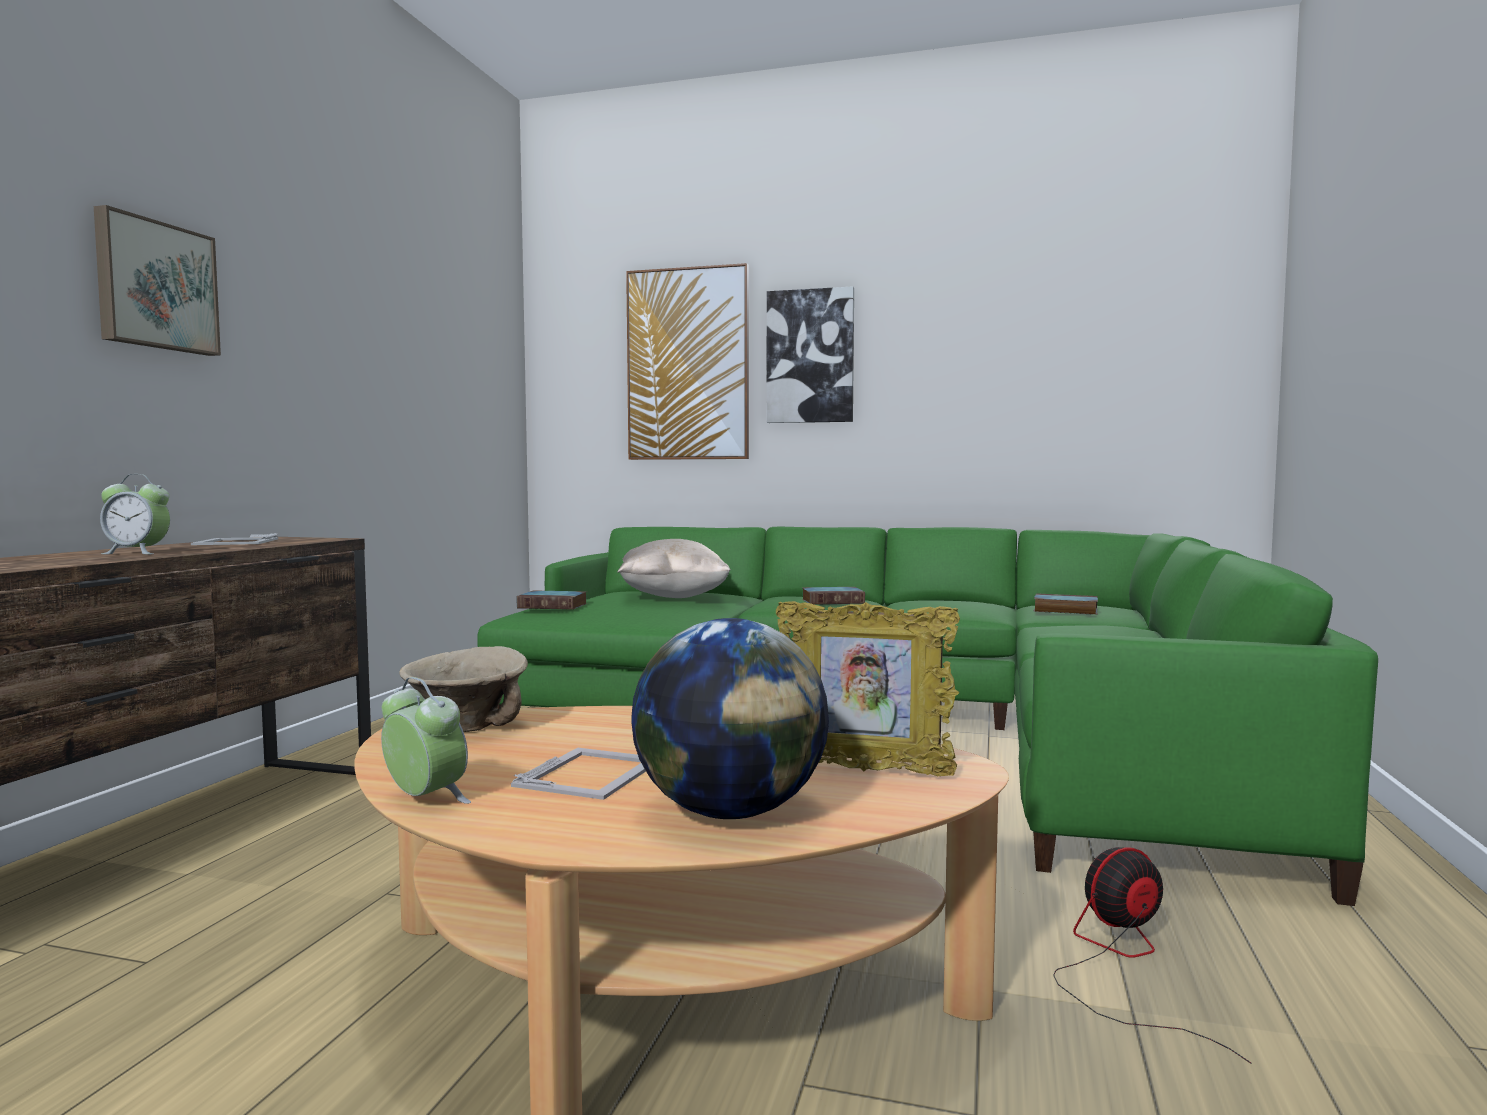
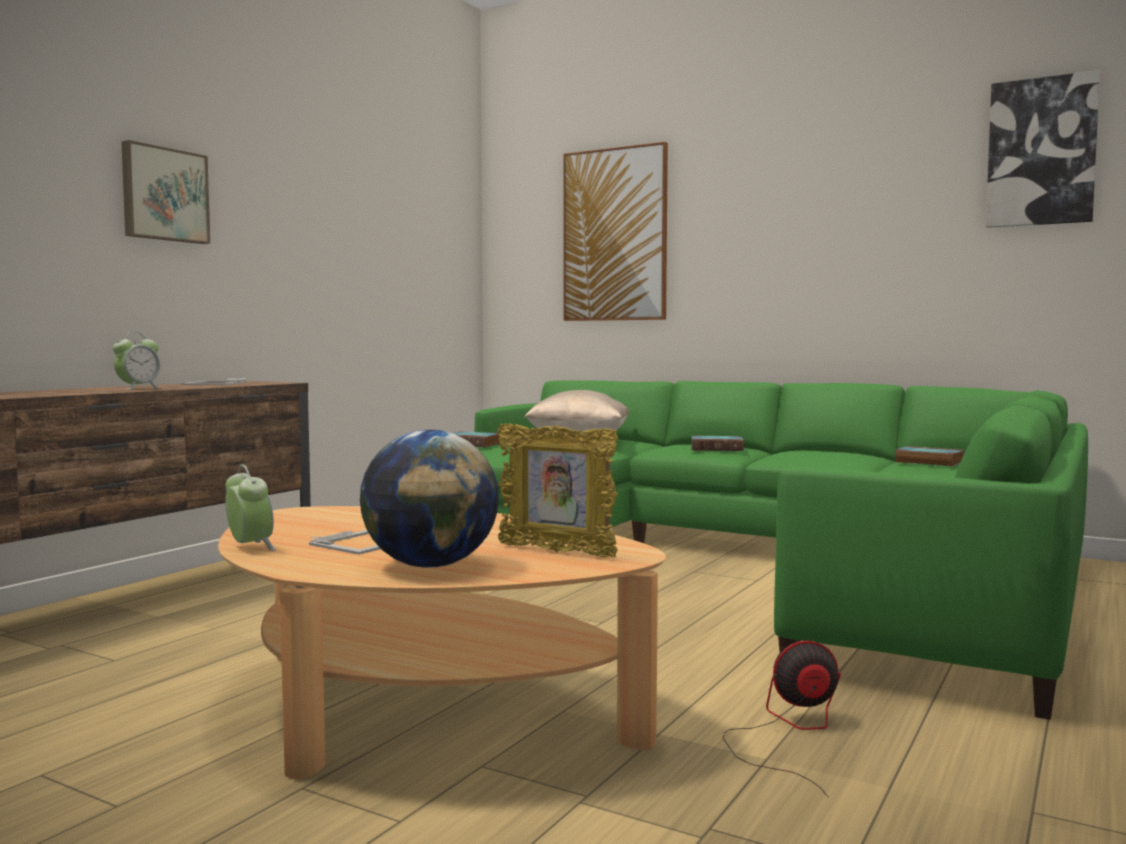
camera: 15 degrees right, 0 degrees up
alarm clock [100,474,170,554] -> alarm clock turned 75 degrees counterclockwise [113,332,162,390]
beige bowl [399,646,528,732] -> none
picture [766,286,854,423] -> picture moved to [986,70,1100,228]

